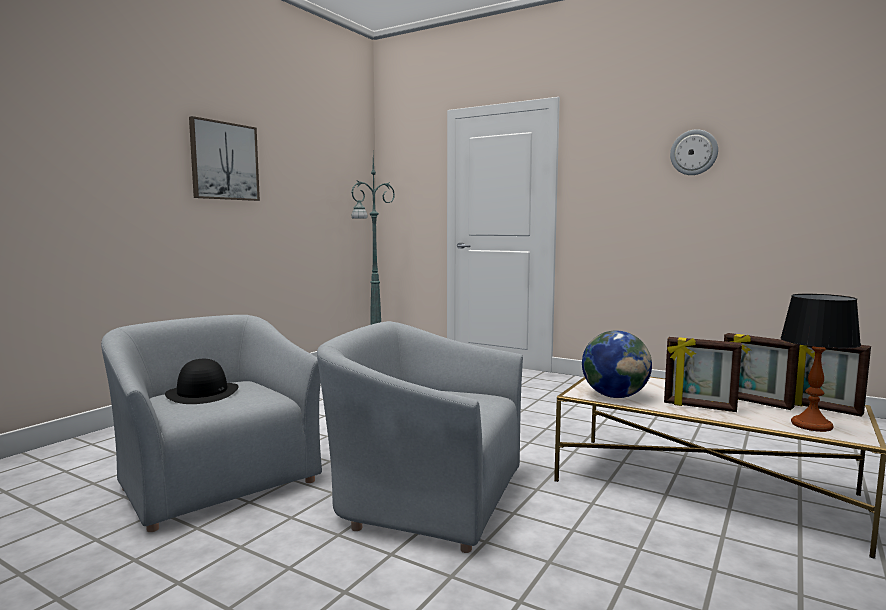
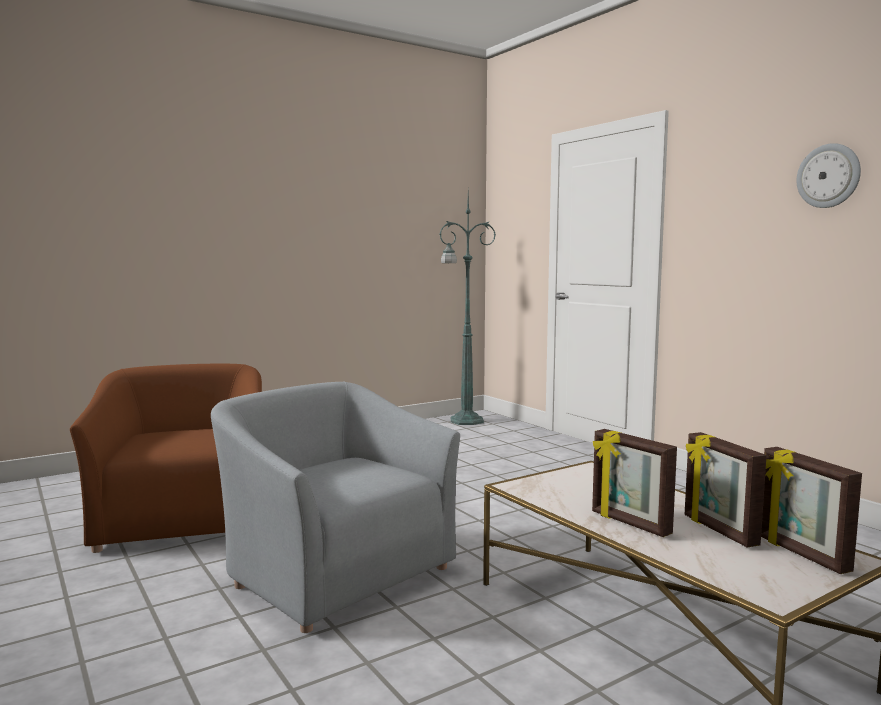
camera: 25 degrees right, 0 degrees up
grey armchair [101,315,322,532] -> brown armchair [70,364,262,553]
black hat [165,359,238,404] -> none
picture [189,116,260,201] -> none
globe [582,331,652,398] -> none
table lamp [780,294,861,432] -> none

